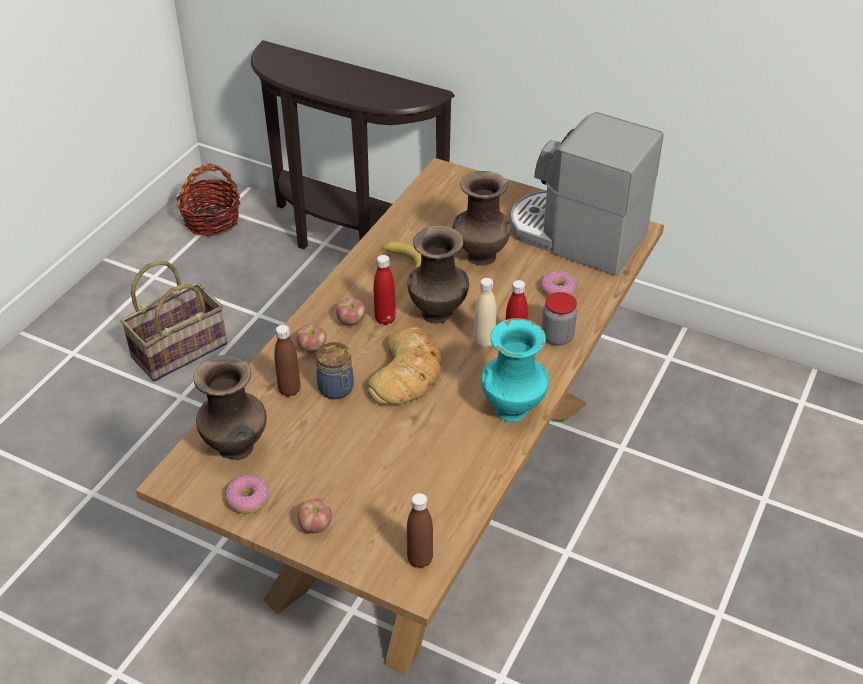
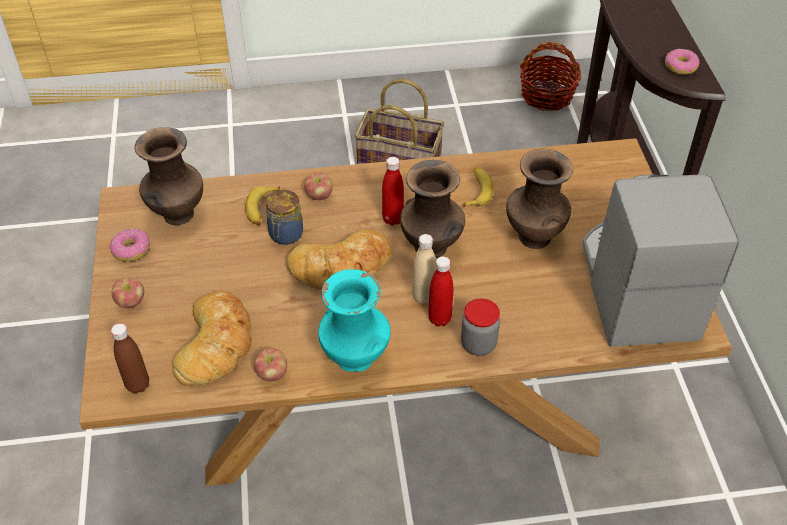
camera: 55 degrees right, 5 degrees up
brown bottle [274,325,301,397] -> banana [245,186,280,225]
apple [336,297,365,326] -> apple moved to [254,348,287,381]
donut [541,270,577,296] -> donut moved to [665,49,699,75]
none -> bread [172,291,252,386]

